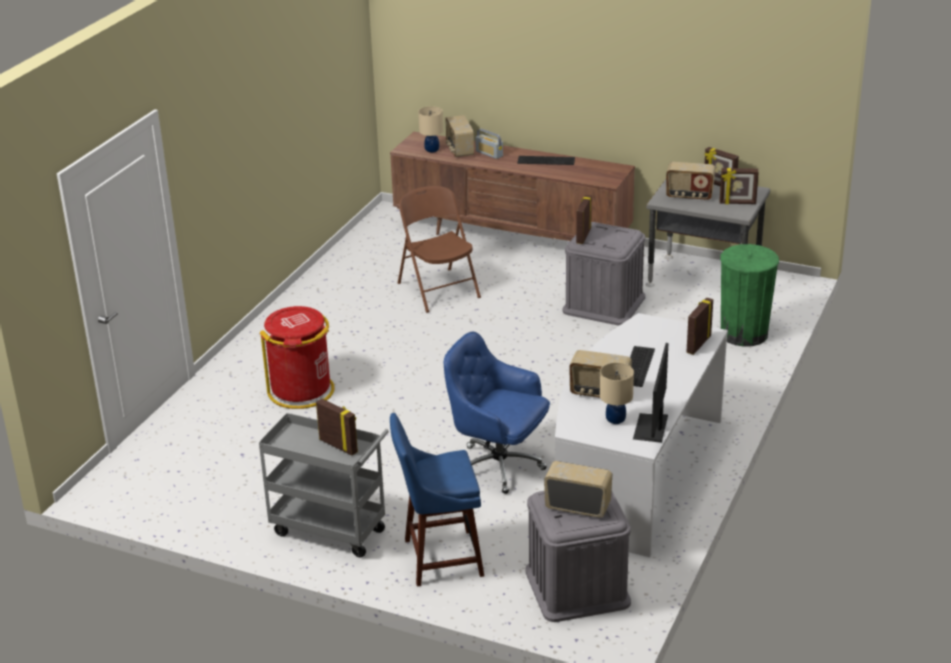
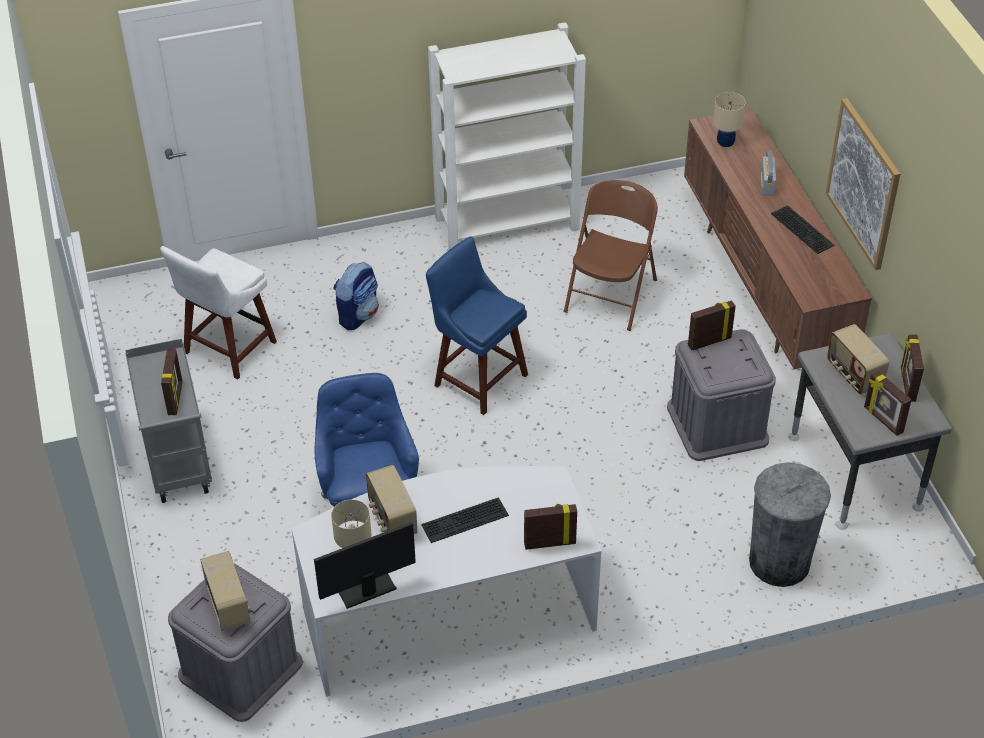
camera: 50 degrees right, 15 degrees up
red trash can [260,306,335,409] -> backpack [333,262,379,330]
blue chair [390,413,484,587] -> blue chair moved to [426,236,528,415]
radio [445,115,474,157] -> none
green trash can [720,244,779,347] -> grey trash can [749,462,831,587]
none -> white chair [160,246,277,379]
none -> white bookcase [428,22,586,250]
none -> picture [826,98,900,270]

